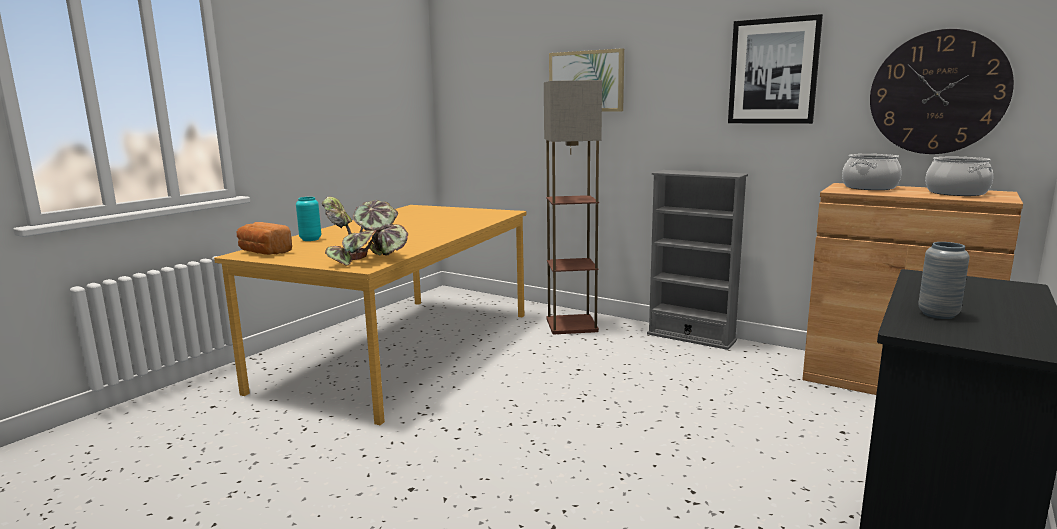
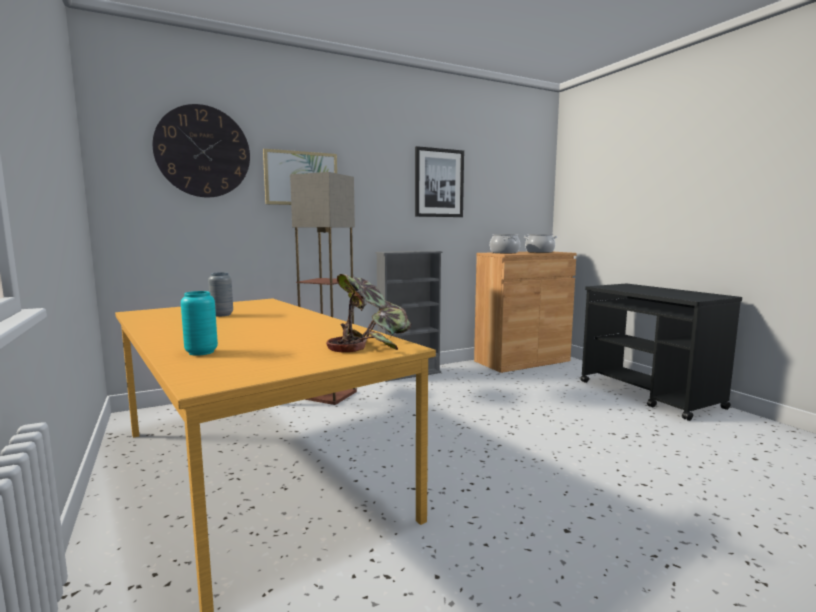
camera: 60 degrees left, 5 degrees down
bread [237,222,292,255] -> none
wall clock [870,29,1014,154] -> wall clock moved to [153,104,250,197]
grey vase [918,242,970,319] -> grey vase moved to [208,272,233,316]

